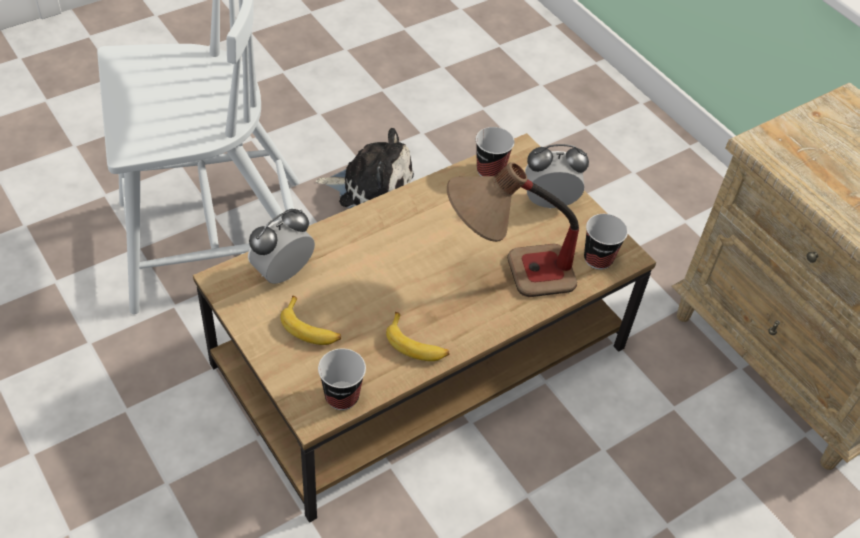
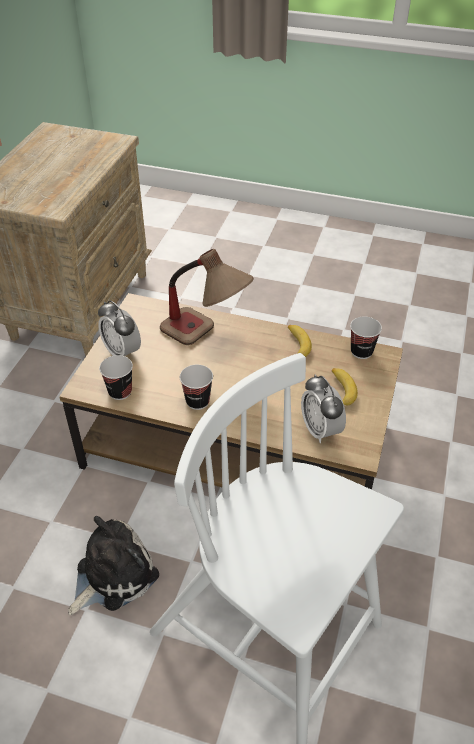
camera: 125 degrees left, 5 degrees down
alarm clock [248,209,315,284] -> alarm clock turned 60 degrees clockwise [301,374,346,443]
plush toy [316,128,414,209] -> plush toy turned 75 degrees clockwise [68,516,159,615]
cup [584,214,628,270] -> cup moved to [180,365,213,410]

